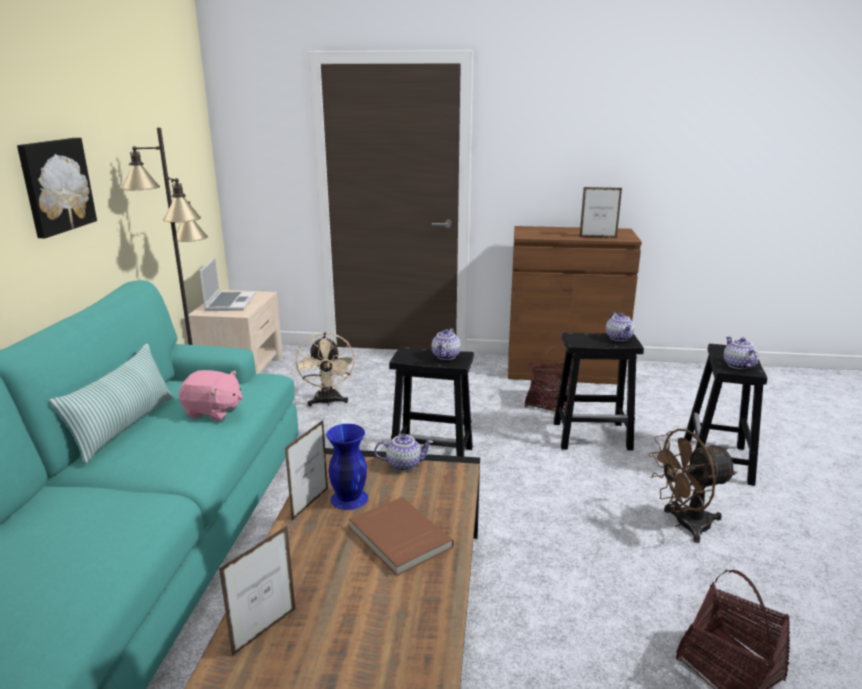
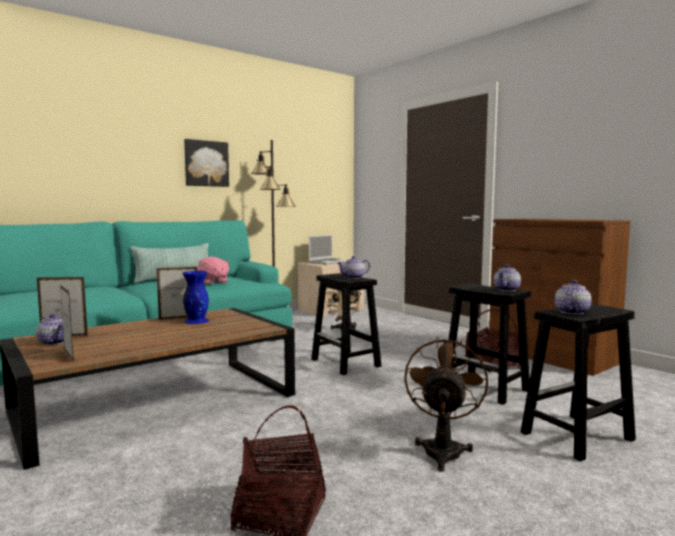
camera: 45 degrees right, 15 degrees down
brown book [349,497,454,576] -> none
teapot [374,434,433,471] -> teapot moved to [36,314,64,345]
picture frame [580,187,622,238] -> picture frame moved to [60,285,74,362]
brown fan [648,429,737,543] -> brown fan turned 75 degrees clockwise [404,337,488,471]

